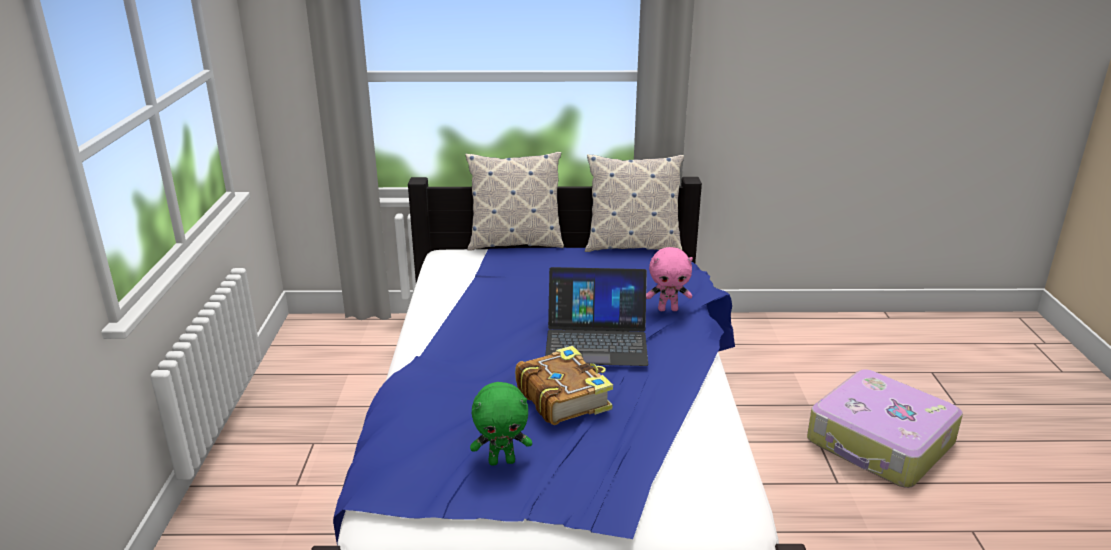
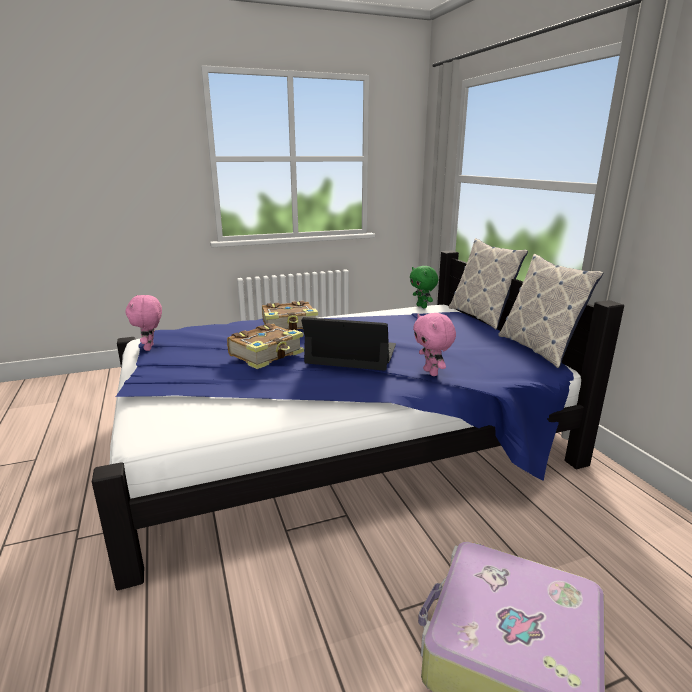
camera: 70 degrees right, 5 degrees down
green plush toy [470,382,532,466] -> green plush toy moved to [410,266,438,308]
laptop [545,267,648,366] -> laptop turned 120 degrees clockwise [301,317,396,371]
none -> pink plush toy [125,295,162,351]
none -> book [262,301,318,330]

